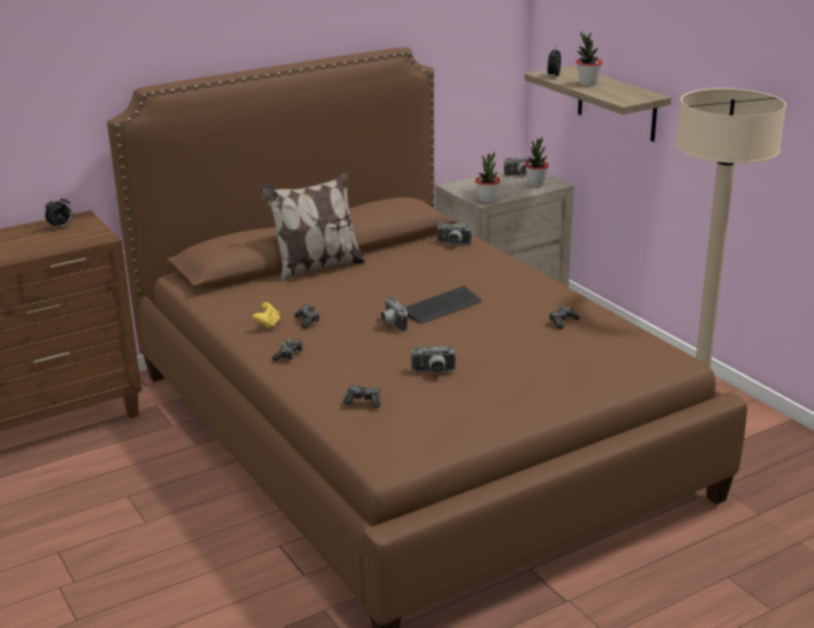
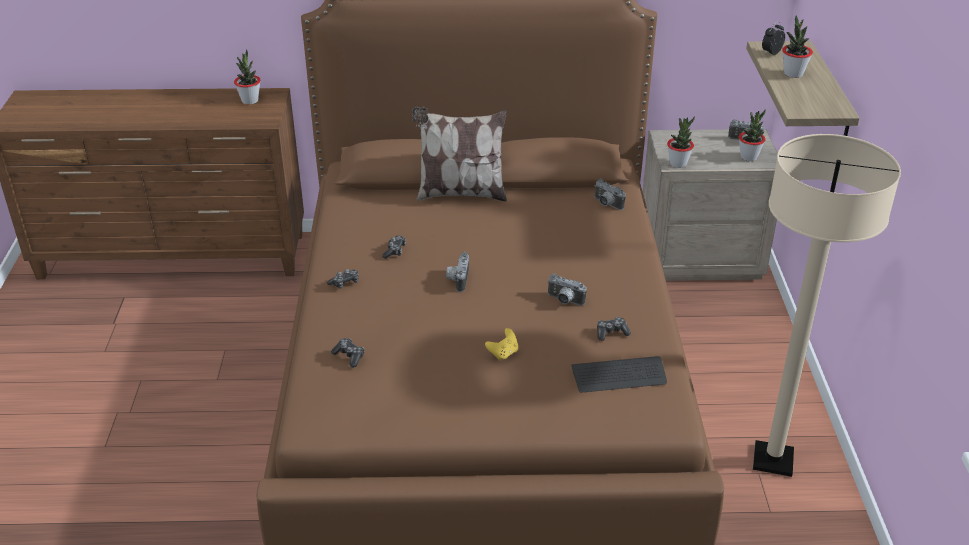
camera: 30 degrees right, 10 degrees up
alarm clock [45,195,72,230] -> potted plant [234,49,261,105]
yellow game controller [253,302,280,330] -> yellow game controller moved to [485,328,518,361]
keyboard [405,286,482,324] -> keyboard moved to [572,356,667,393]
camera [411,346,456,373] -> camera moved to [547,273,587,306]

